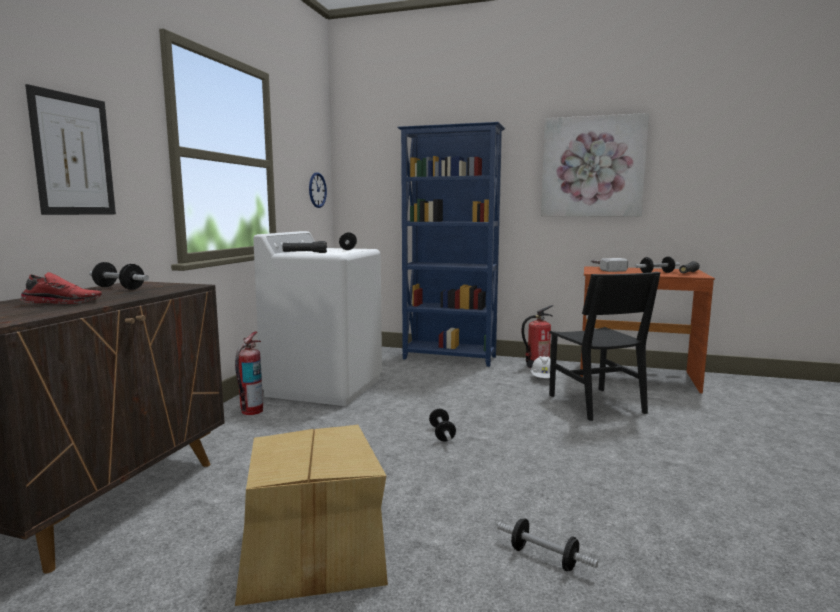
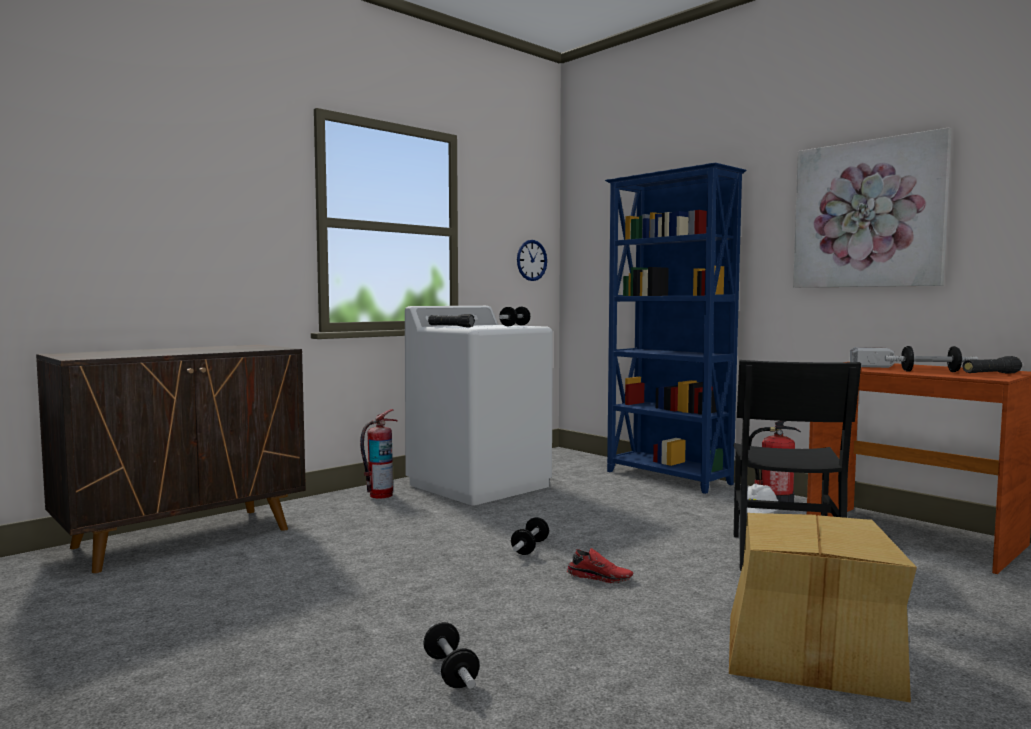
camera: 30 degrees right, 5 degrees down
red shoe [20,272,102,304] -> red shoe moved to [567,548,634,583]
picture [25,84,116,215] -> none
dumbbell [89,262,149,290] -> none
cardboard box [235,425,388,606] -> cardboard box moved to [729,513,917,702]

